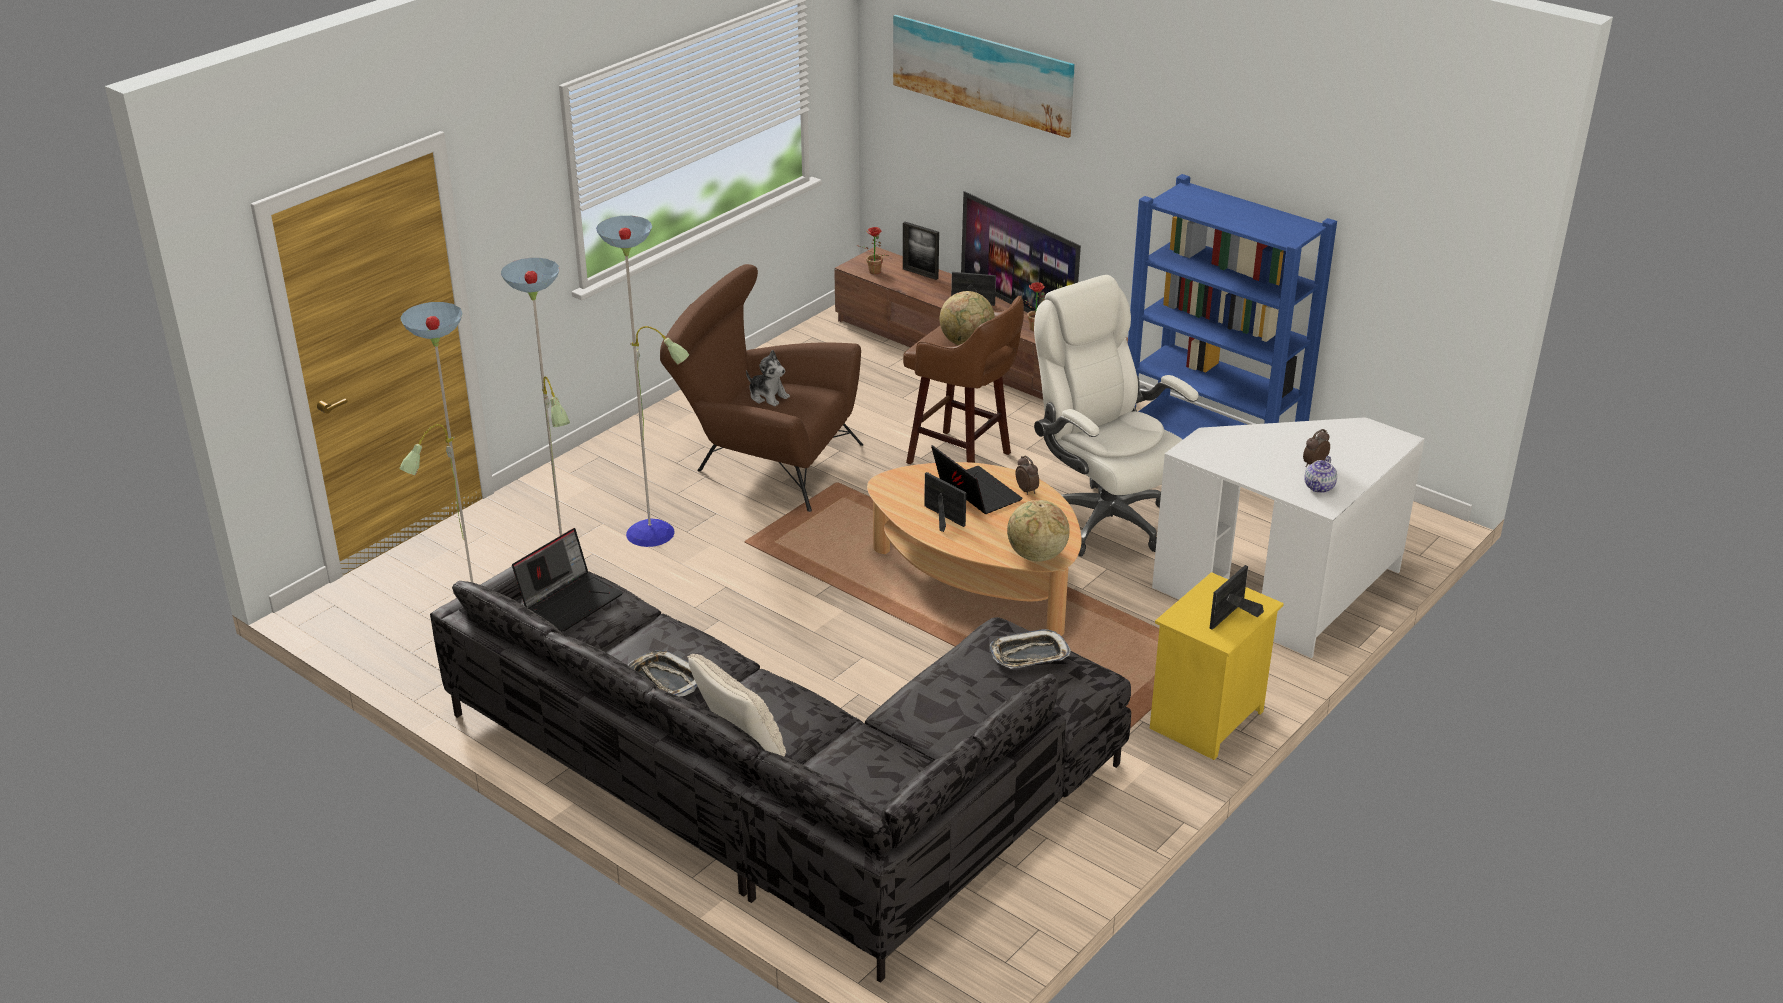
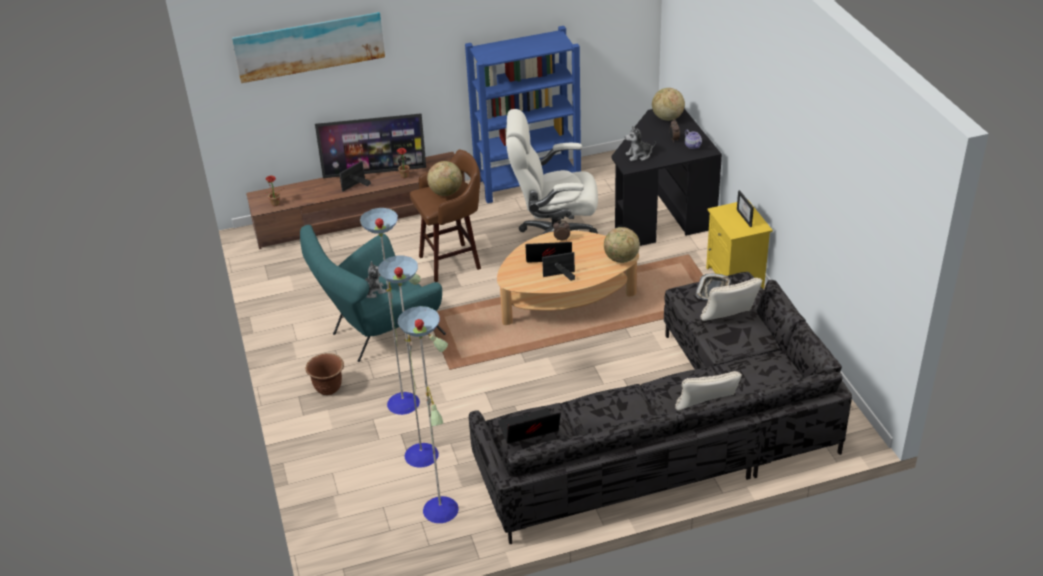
camera: 55 degrees left, 5 degrees up
laptop [512,528,623,632] -> laptop turned 90 degrees counterclockwise [498,408,561,444]
tray [628,650,697,696] -> none
brown armchair [660,264,863,512] -> turquoise armchair [300,225,446,362]
picture frame [903,222,939,280] -> none
white desk [1152,417,1425,658] -> black desk [611,109,722,246]
none -> brown planter [306,353,344,395]
none -> plush toy [625,126,656,161]
none -> globe [652,88,685,121]
none -> beige pillow [701,278,763,321]

